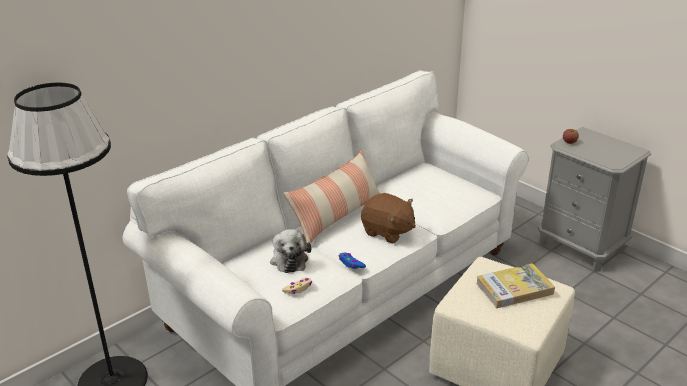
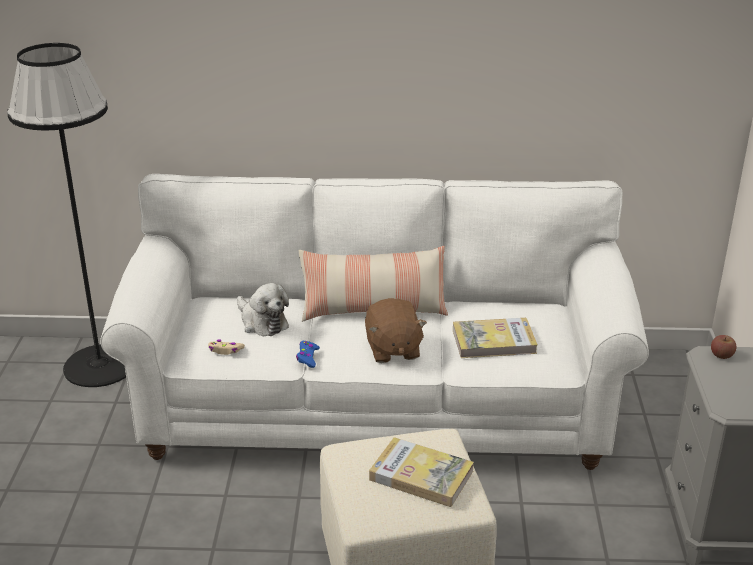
camera: 45 degrees right, 0 degrees up
plush toy [270,229,311,273] -> plush toy turned 75 degrees counterclockwise [237,283,289,336]
none -> book [453,318,538,358]

